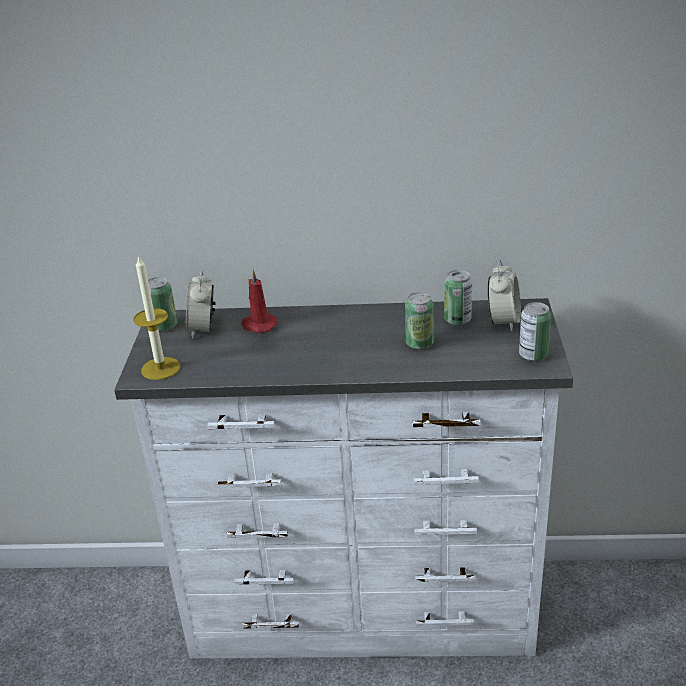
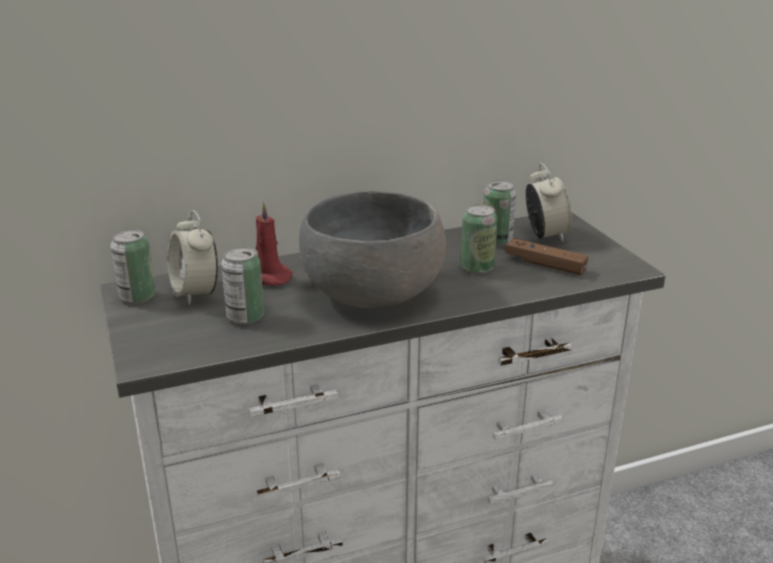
camera: 25 degrees left, 5 degrees down
candle [133,255,180,380] -> none
can [519,302,551,361] -> can moved to [221,247,264,325]
none -> grey bowl [299,191,446,308]
none -> brown game controller [505,238,588,275]

